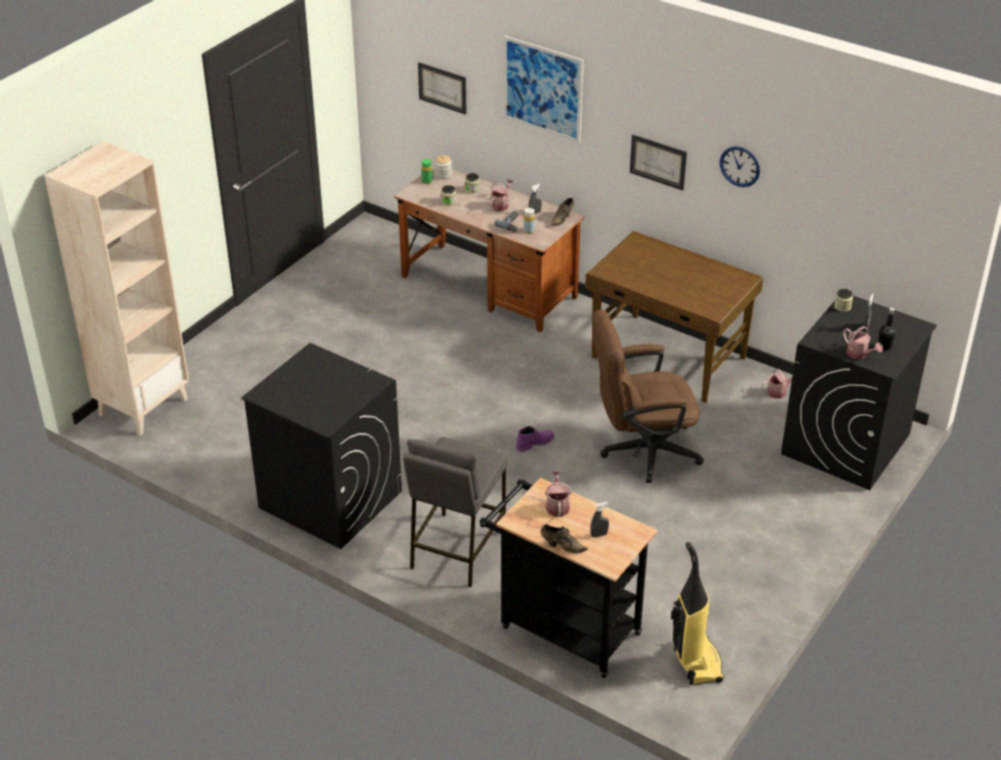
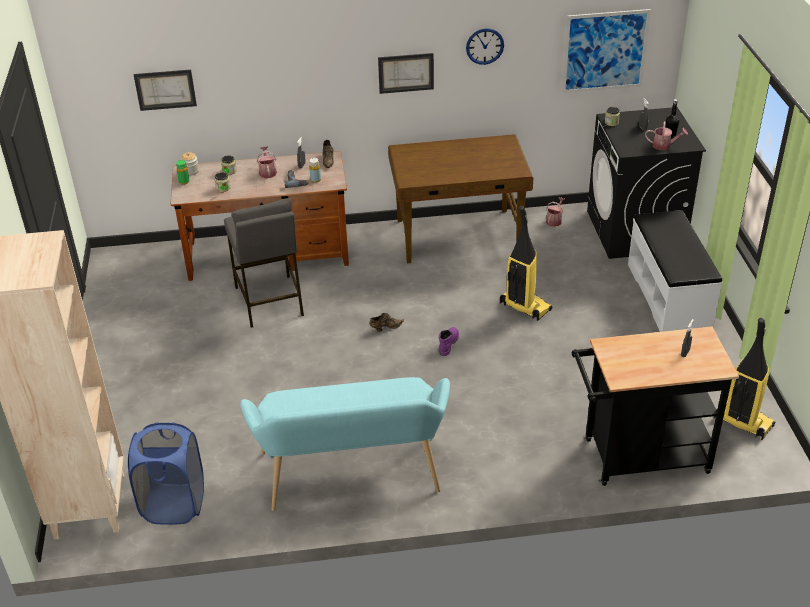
camera: 40 degrees left, 0 degrees up
black washing machine [241,343,402,549] -> turquoise bench [240,377,450,511]
grey stool [403,437,508,587] -> grey stool moved to [224,198,304,328]
picture [503,36,583,143] -> picture moved to [562,9,651,93]
brown shoe [541,524,588,554] -> brown shoe moved to [370,313,404,332]
watering can [545,471,572,517] -> none
brown office chair [592,309,704,483] -> vacuum cleaner [500,206,552,321]
none -> blue laundry basket [128,422,204,525]
none -> white bench [628,210,722,332]

